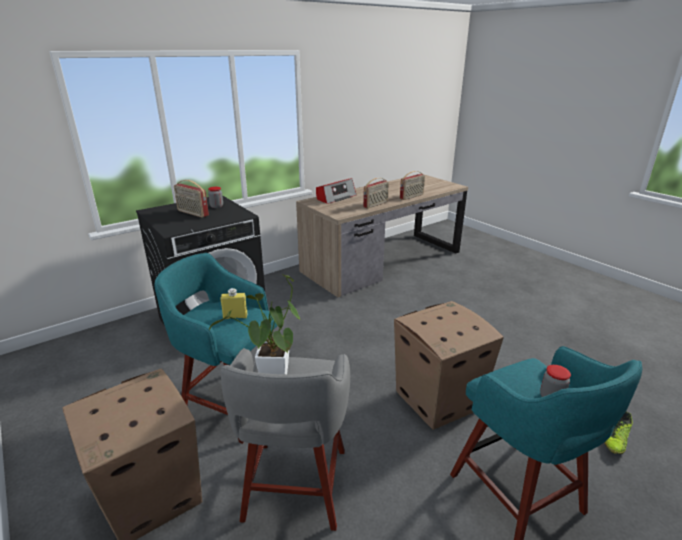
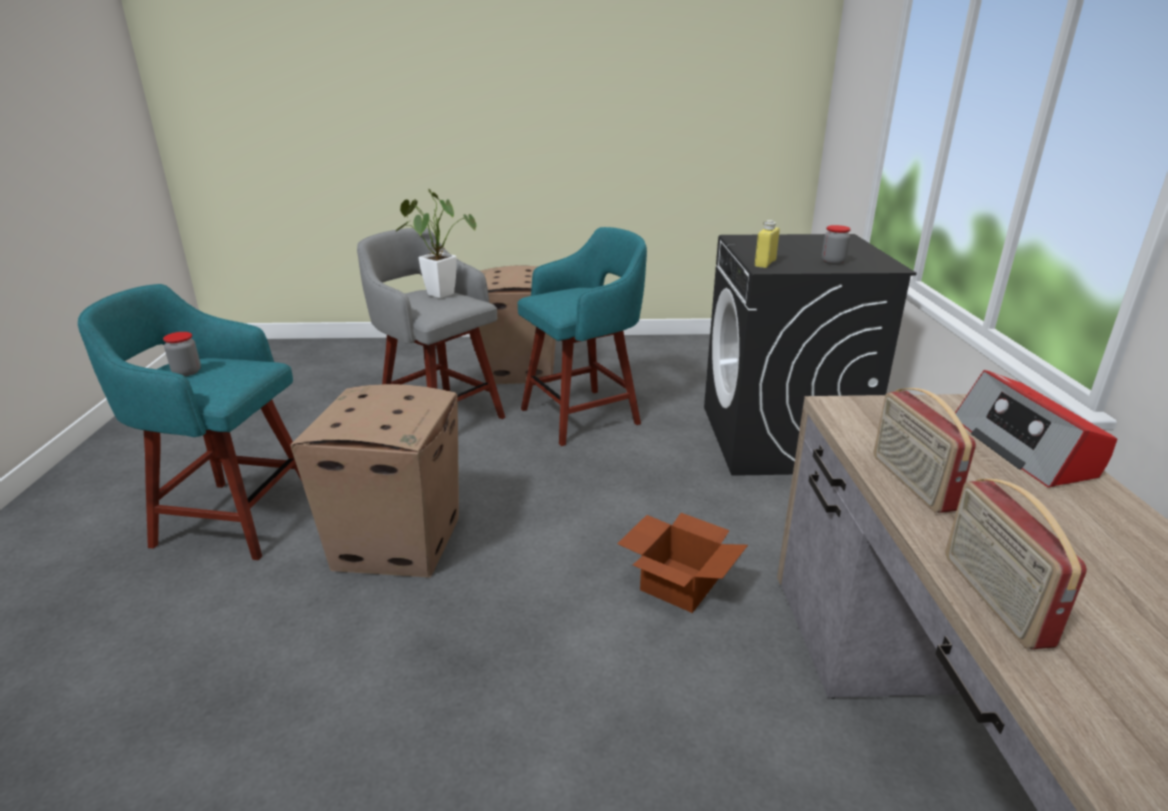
camera: 125 degrees right, 0 degrees up
radio [174,180,209,218] -> none
yellow bottle [220,288,247,319] -> yellow bottle moved to [755,220,780,268]
shoe [604,411,632,455] -> none
none -> cardboard box [617,513,748,613]

